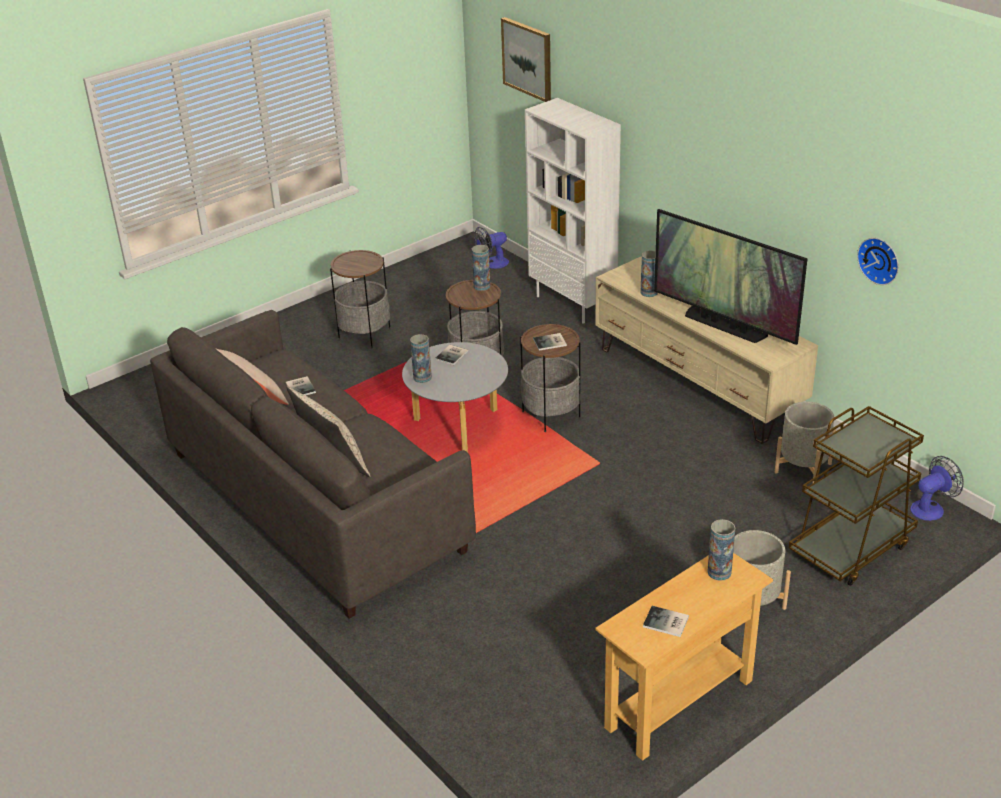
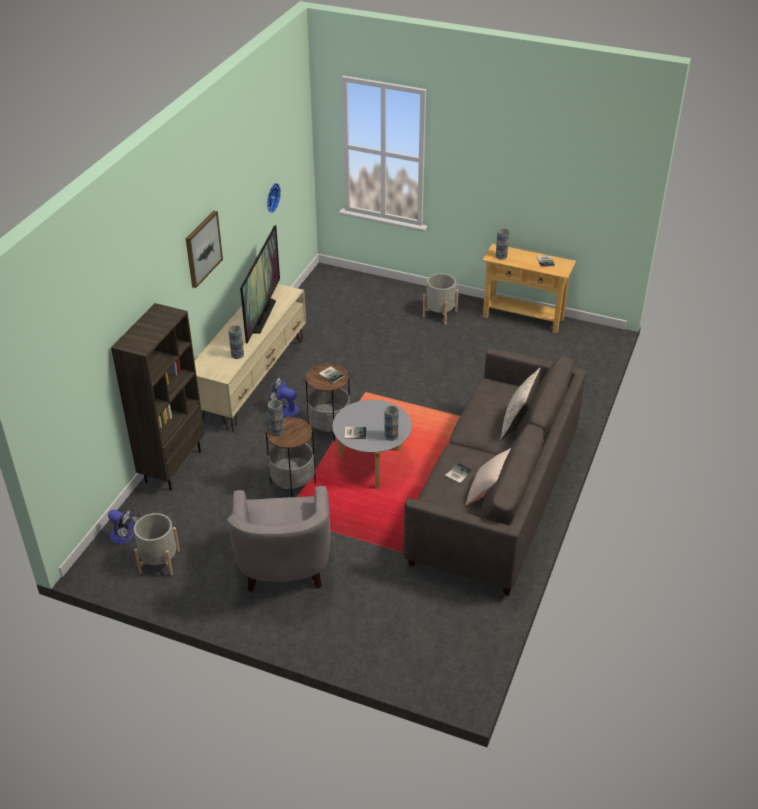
camera: 120 degrees left, 5 degrees up
side table [330,250,391,348] -> grey armchair [227,486,330,592]
picture [501,17,551,102] -> picture moved to [186,211,223,288]
white bookcase [525,98,621,324] -> brown bookcase [111,303,205,490]
grey planter [775,401,836,483] -> grey planter moved to [134,513,180,576]
brown cart [789,406,924,586] -> none
fan [910,456,964,521] -> fan moved to [269,376,300,417]

